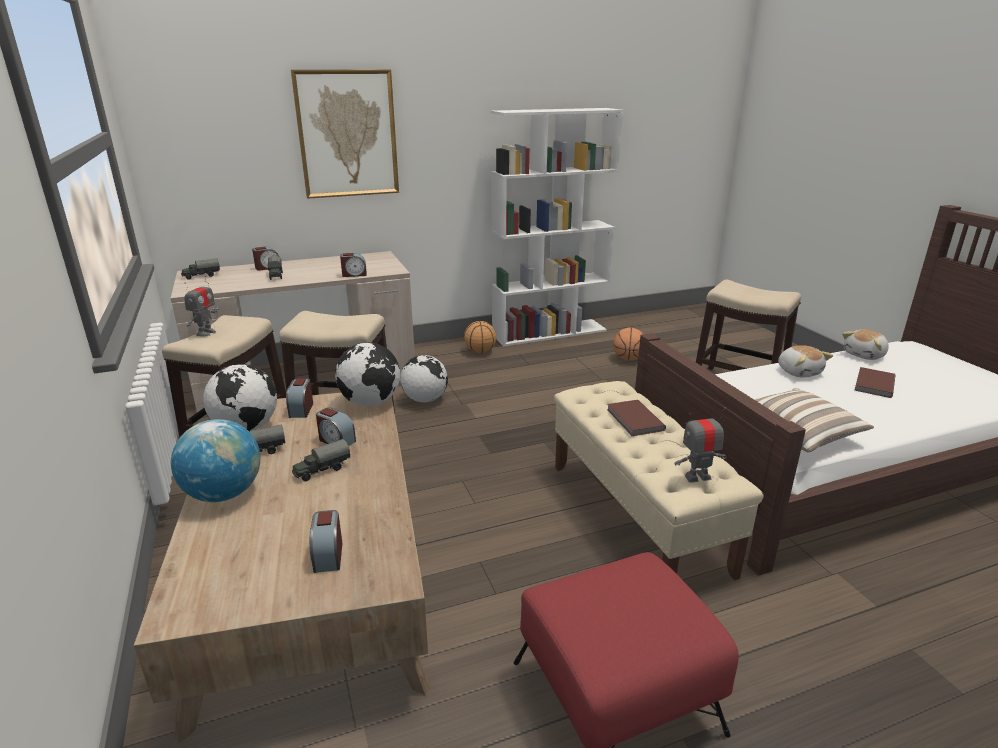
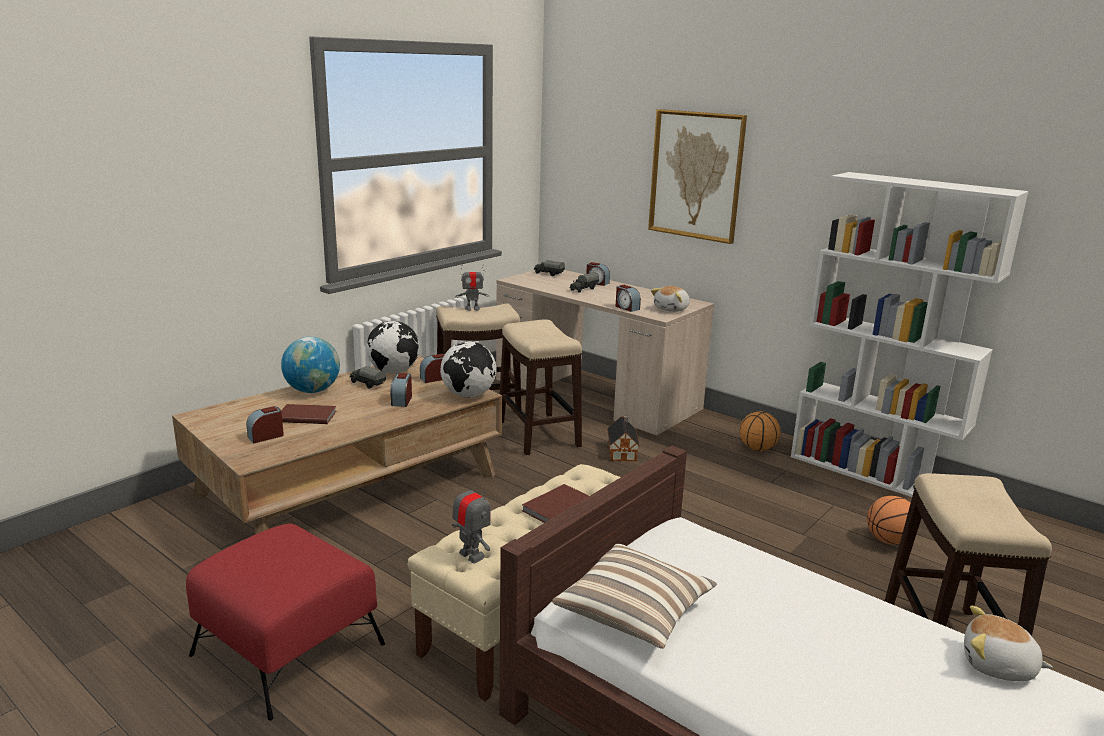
camera: 60 degrees right, 5 degrees down
toy truck [292,439,350,481] -> none
globe [400,355,448,403] -> toy house [607,415,640,462]
plush toy [778,345,833,378] -> plush toy moved to [651,286,690,312]
brown book [855,367,895,398] -> brown book moved to [281,404,336,424]

